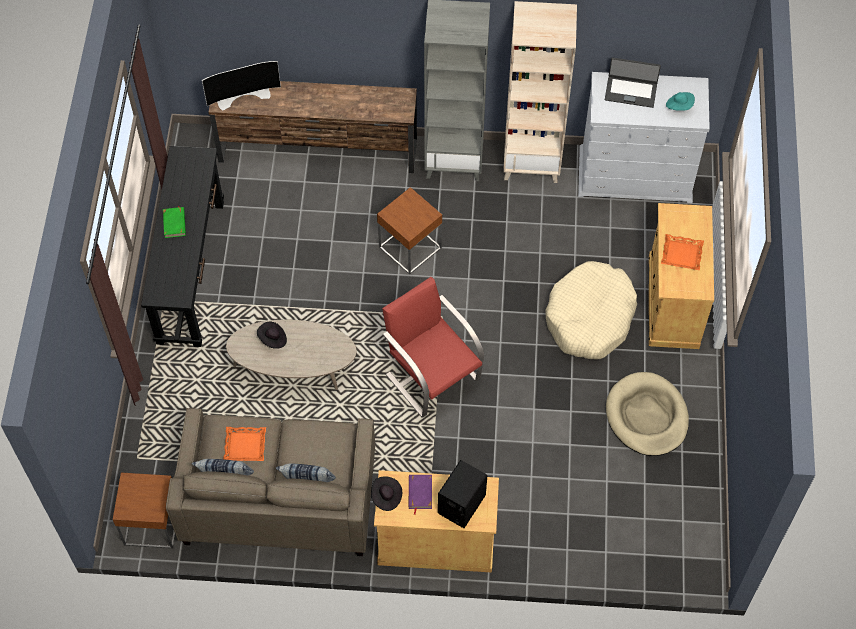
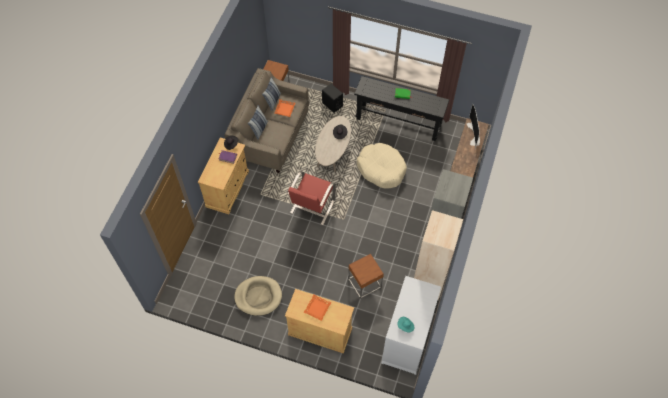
camera: 105 degrees right, 0 degrees up
brown side table [377,187,442,274] -> brown side table moved to [348,254,384,299]
red armchair [382,277,484,418] -> red armchair turned 135 degrees clockwise [287,171,336,225]
black speaker [438,460,487,528] -> black speaker moved to [322,84,343,113]
beige dog bed [545,261,637,360] -> beige dog bed moved to [357,143,407,188]
laptop [605,57,661,108] -> none

